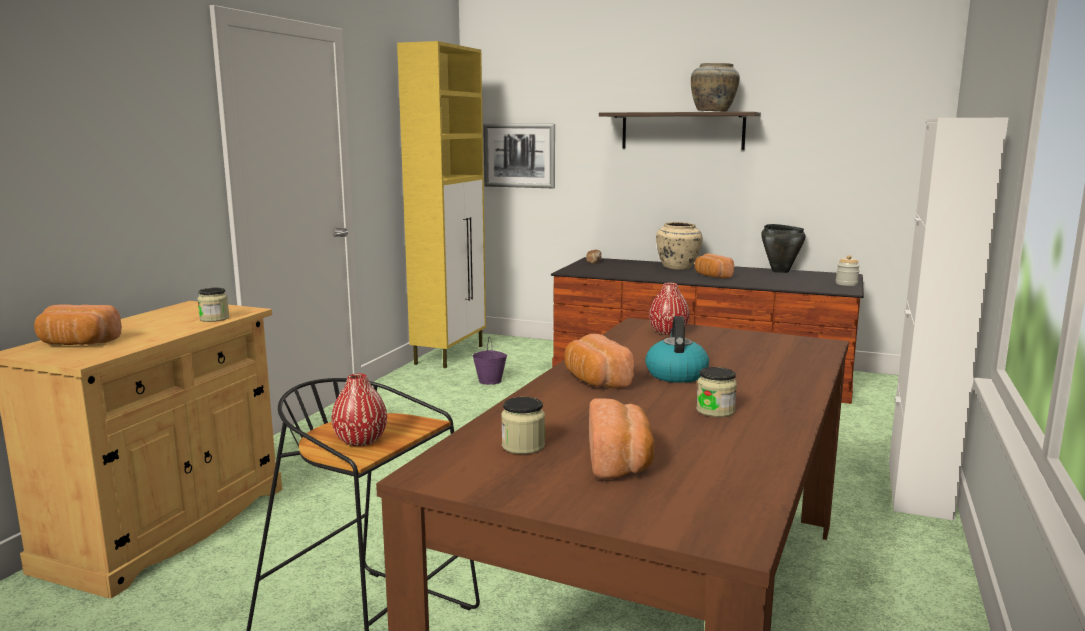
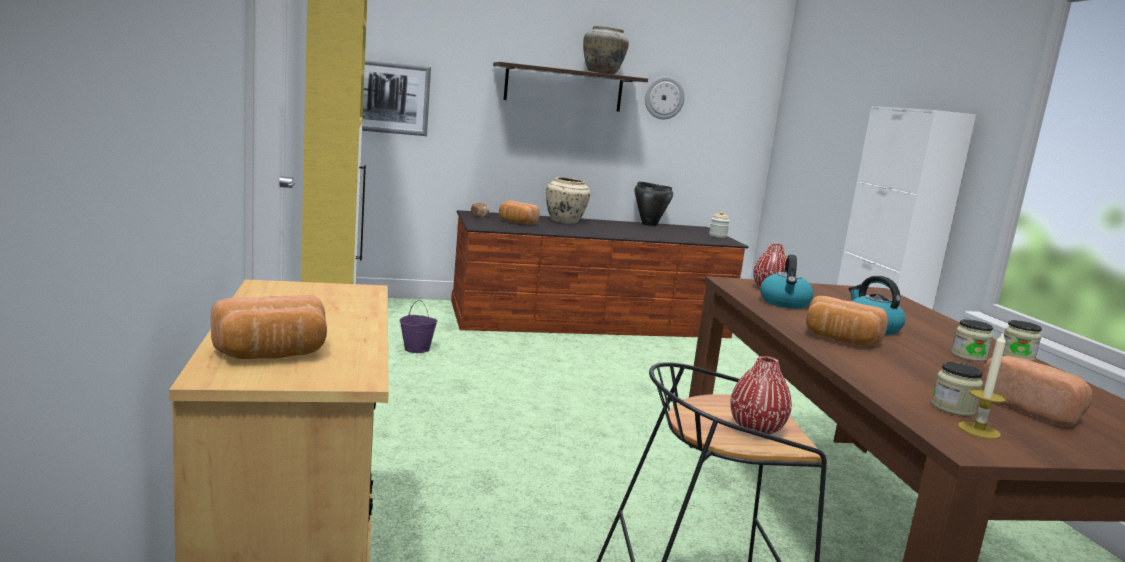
camera: 35 degrees left, 0 degrees up
jar [197,288,229,322] -> jar moved to [1003,320,1042,361]
bread [695,253,734,279] -> bread moved to [499,200,539,225]
none -> wall clock [645,76,685,119]
none -> kettle [760,254,814,309]
none -> candle [958,331,1006,439]

